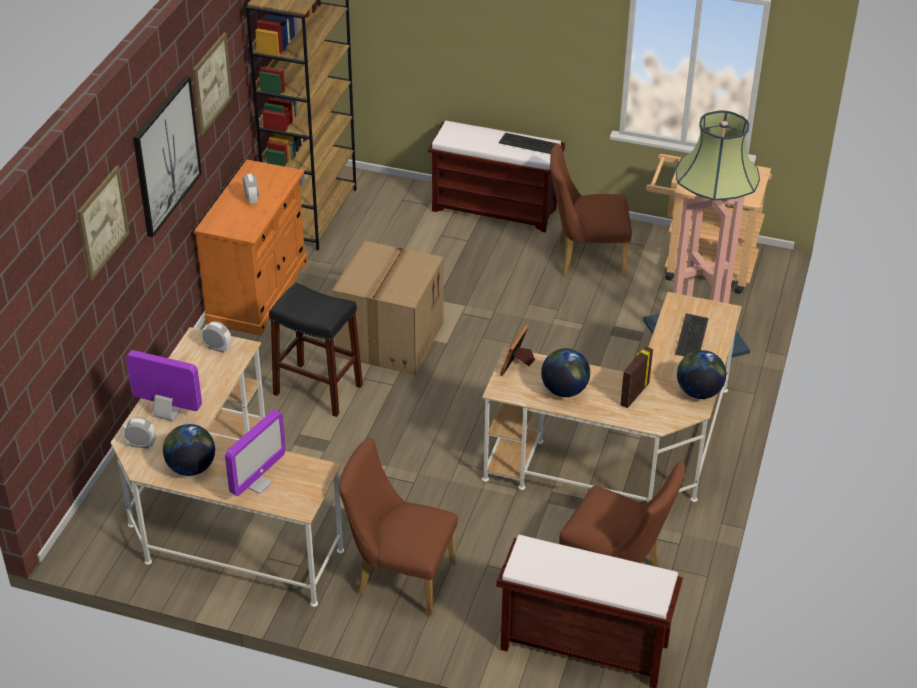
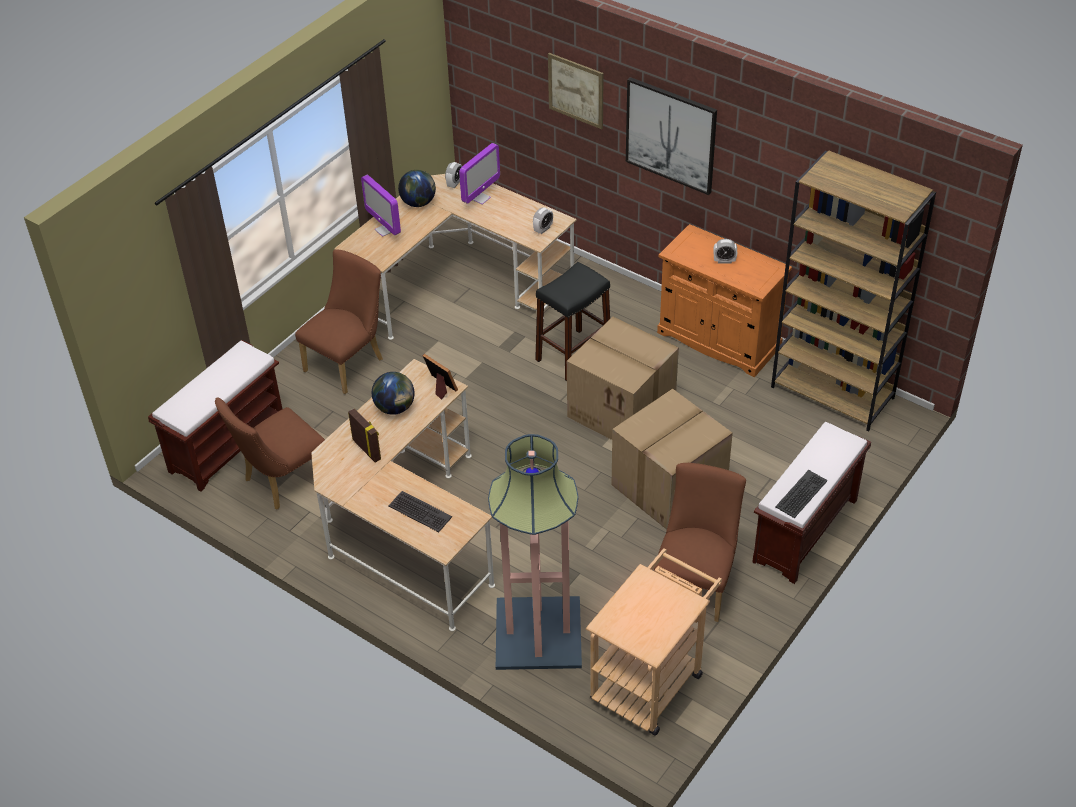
camera: 110 degrees right, 5 degrees up
picture [193,33,233,135] -> none
globe [677,350,726,399] -> none
none -> cardboard box [612,389,733,529]

